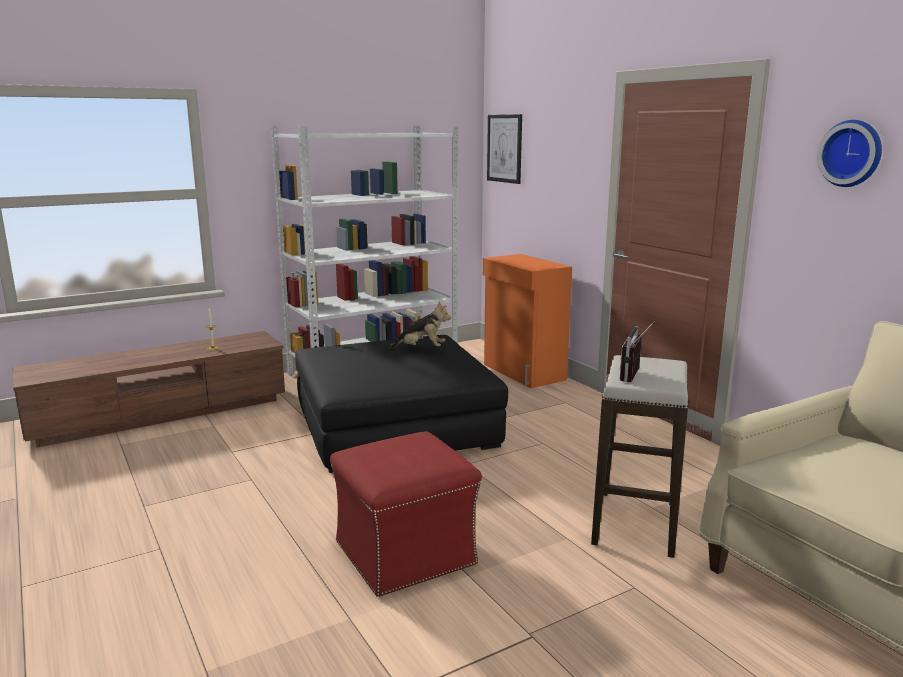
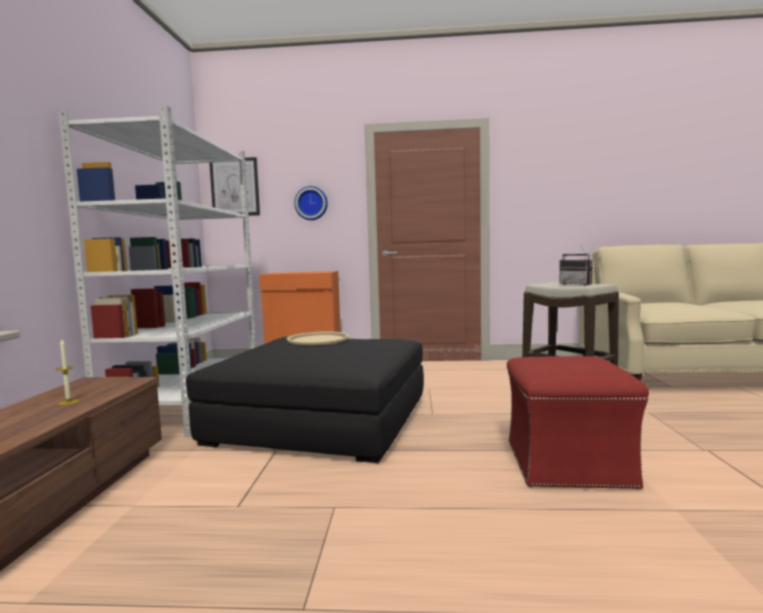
camera: 55 degrees left, 10 degrees down
plush toy [389,302,451,349] -> beige tray [287,331,349,345]
wall clock [817,120,882,187] -> wall clock moved to [294,186,328,220]

